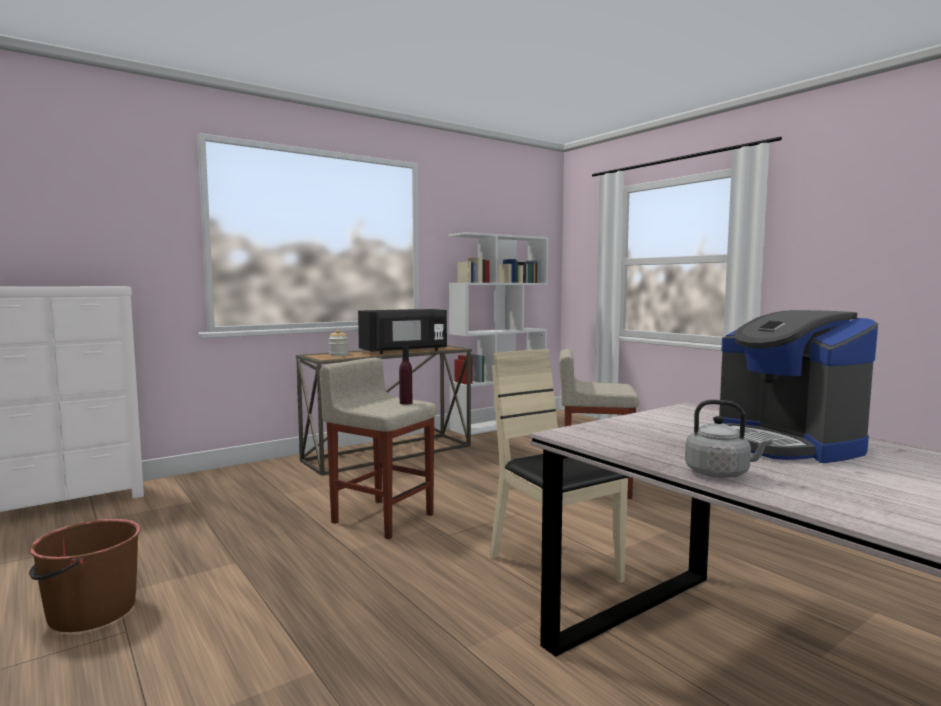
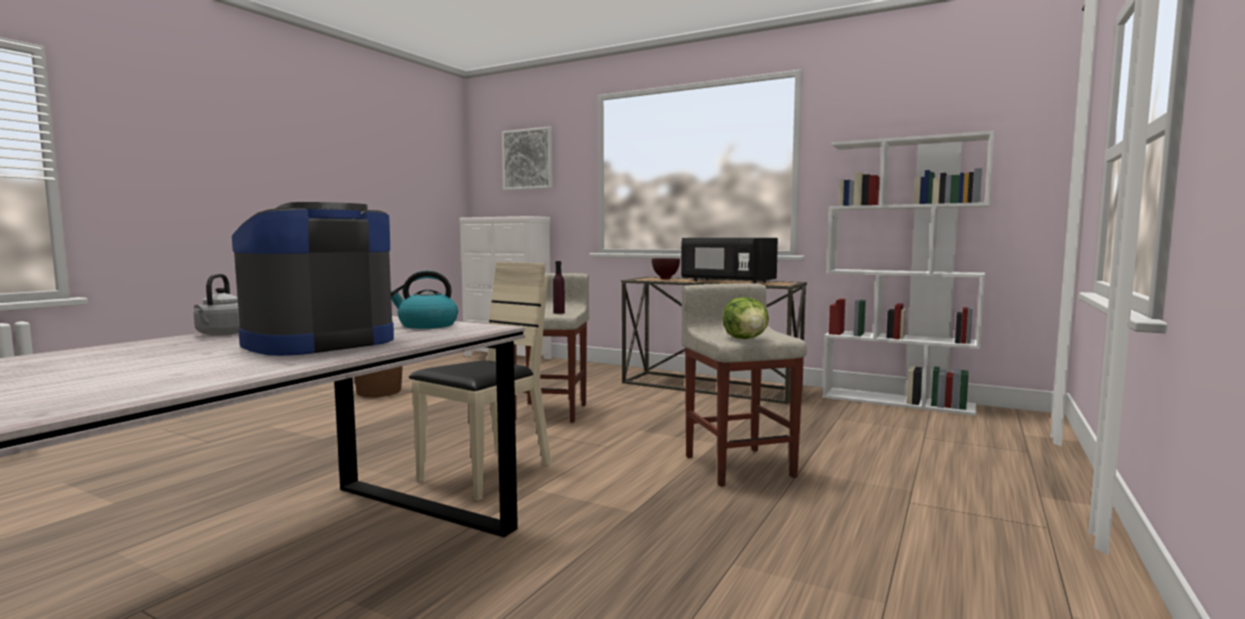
camera: 65 degrees right, 0 degrees up
jar [329,330,348,356] -> brown bowl [652,258,680,279]
none -> kettle [391,271,458,329]
none -> picture [502,127,553,190]
none -> lettuce [723,297,769,339]

